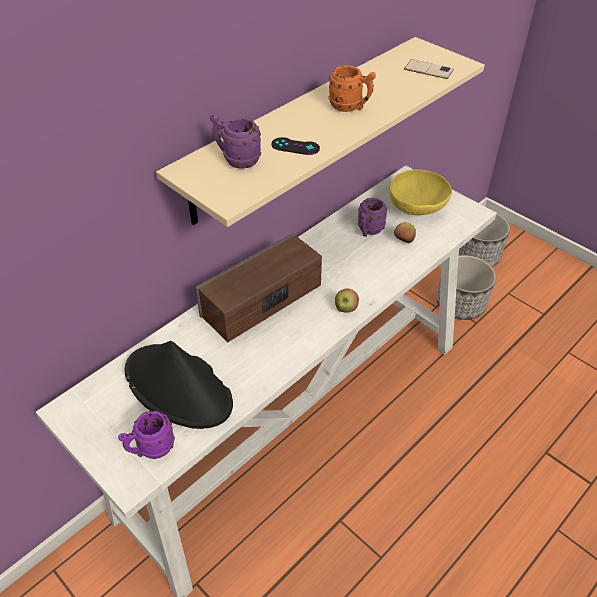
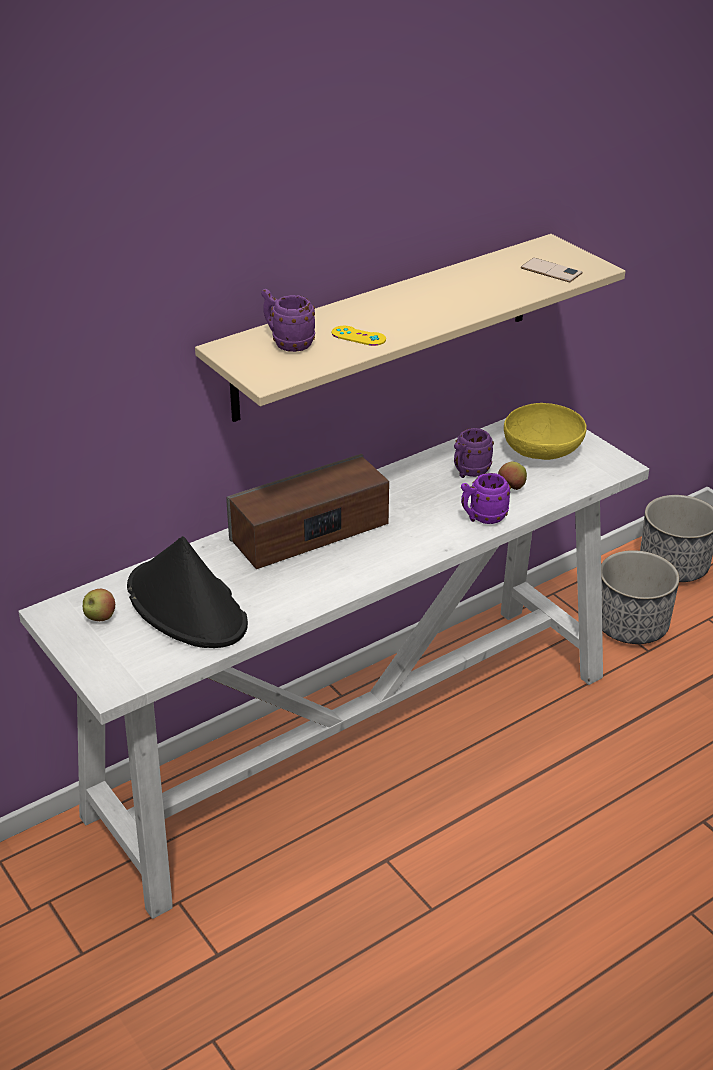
camera: 10 degrees right, 10 degrees down
purple mug [118,411,175,459] -> purple mug moved to [461,473,511,524]
black game controller [271,137,320,155] -> yellow game controller [332,326,386,346]
orange mug [329,65,376,112] -> none
apple [335,289,359,313] -> apple moved to [83,589,115,621]

